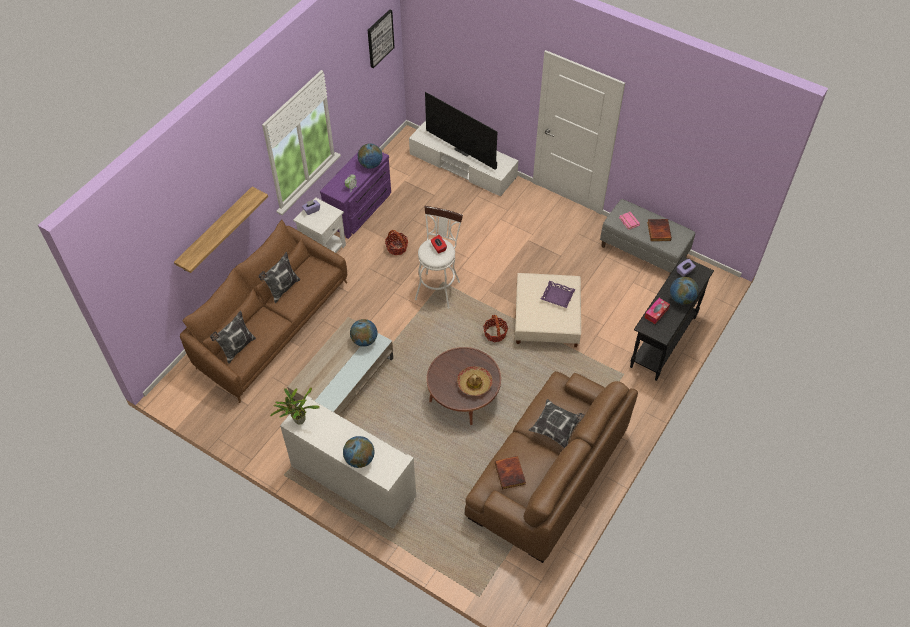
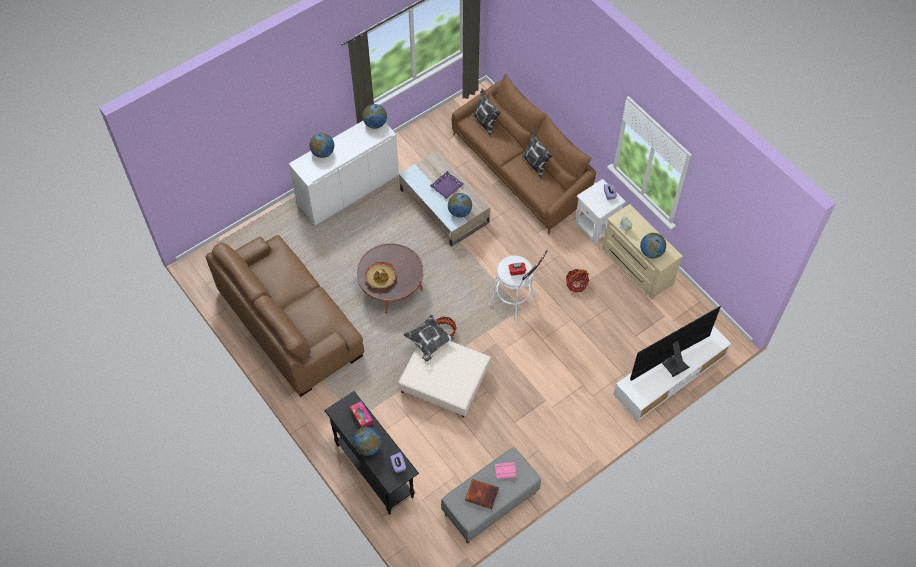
camera: 110 degrees right, 5 degrees up
shelf [174,187,268,273] -> none
potted plant [270,387,320,424] -> globe [363,104,387,129]
purple dresser [320,152,391,239] -> beige dresser [602,204,683,300]
picture [368,10,395,68] -> none
book [495,456,526,490] -> none
pillow [528,399,585,448] -> pillow moved to [403,314,455,362]
purple tray [541,281,576,308] -> purple tray moved to [430,171,464,199]

